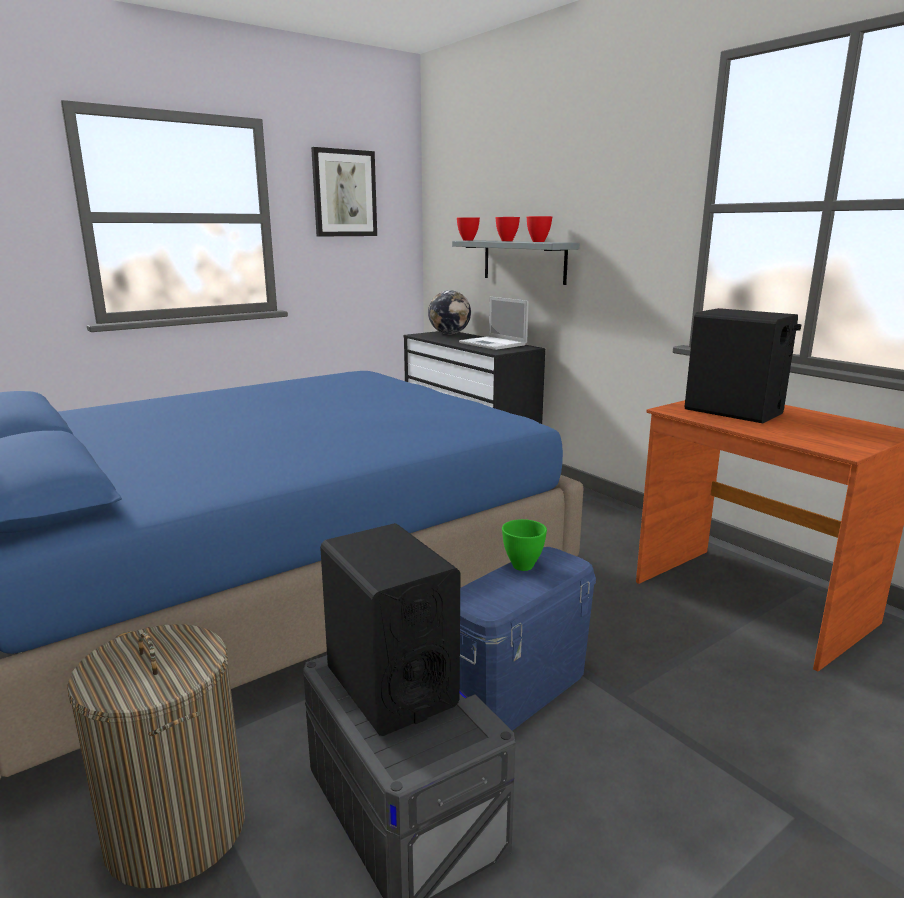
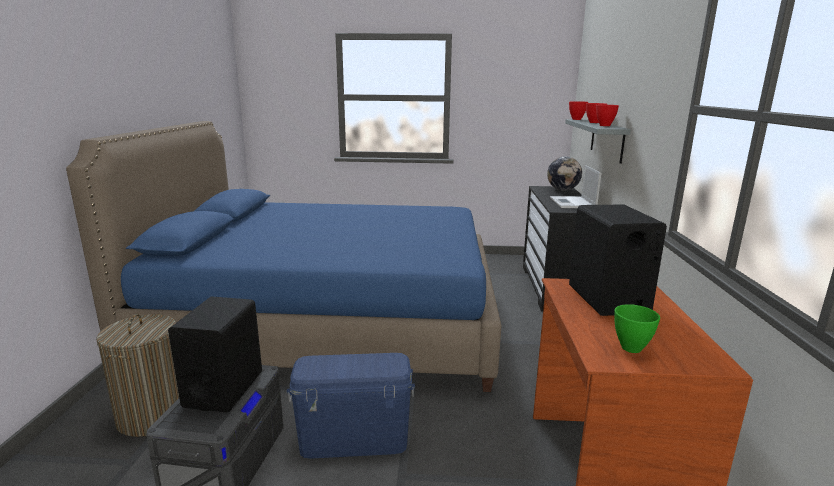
camera: 40 degrees right, 0 degrees up
picture [311,147,377,237] -> none
green bowl [502,519,547,571] -> green bowl moved to [614,304,660,353]

